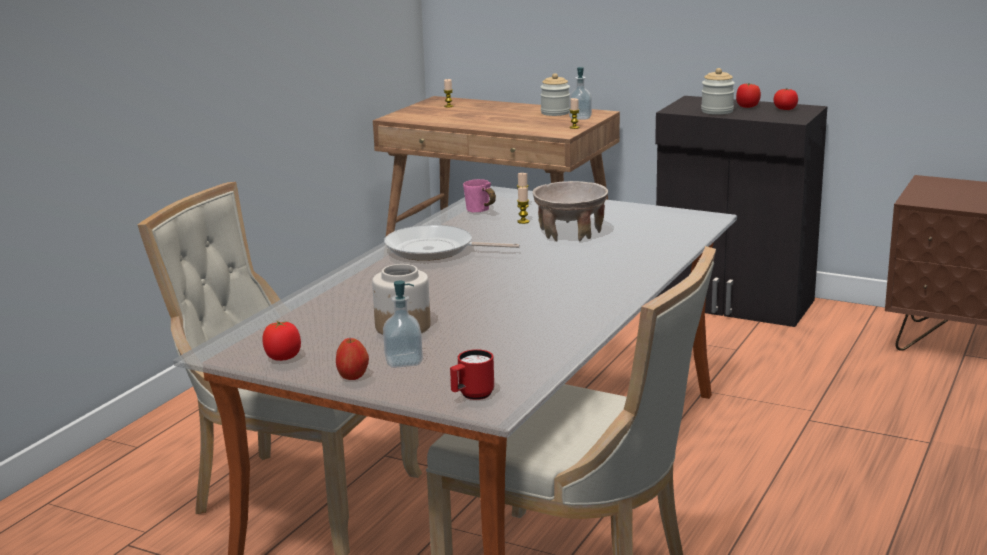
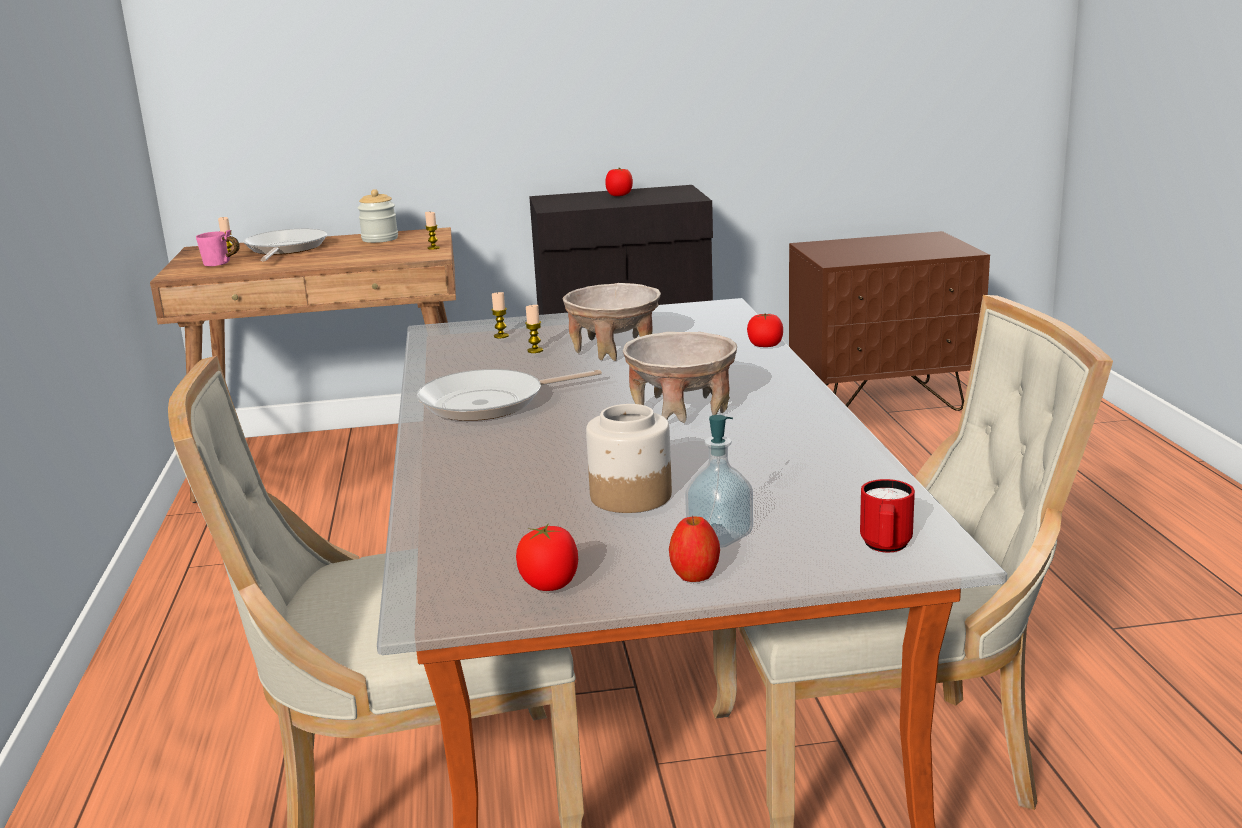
camera: 35 degrees left, 0 degrees up
pink mug [463,179,496,212] -> pink mug moved to [196,230,240,266]
soap dispenser [569,67,592,119] -> none
jar [701,68,735,115] -> none
tomato [774,88,798,110] -> tomato moved to [747,313,783,347]
none -> frying pan [244,229,327,261]
none -> beige bowl [623,332,737,423]

